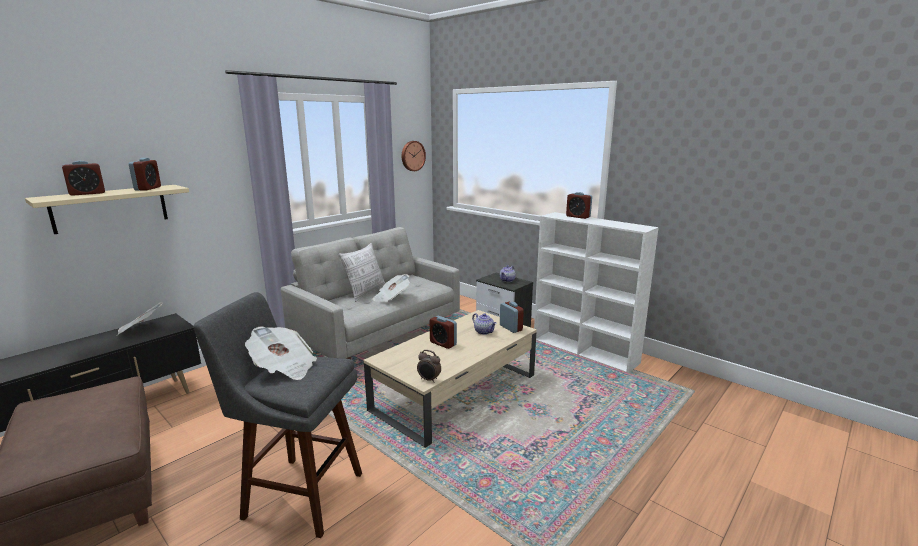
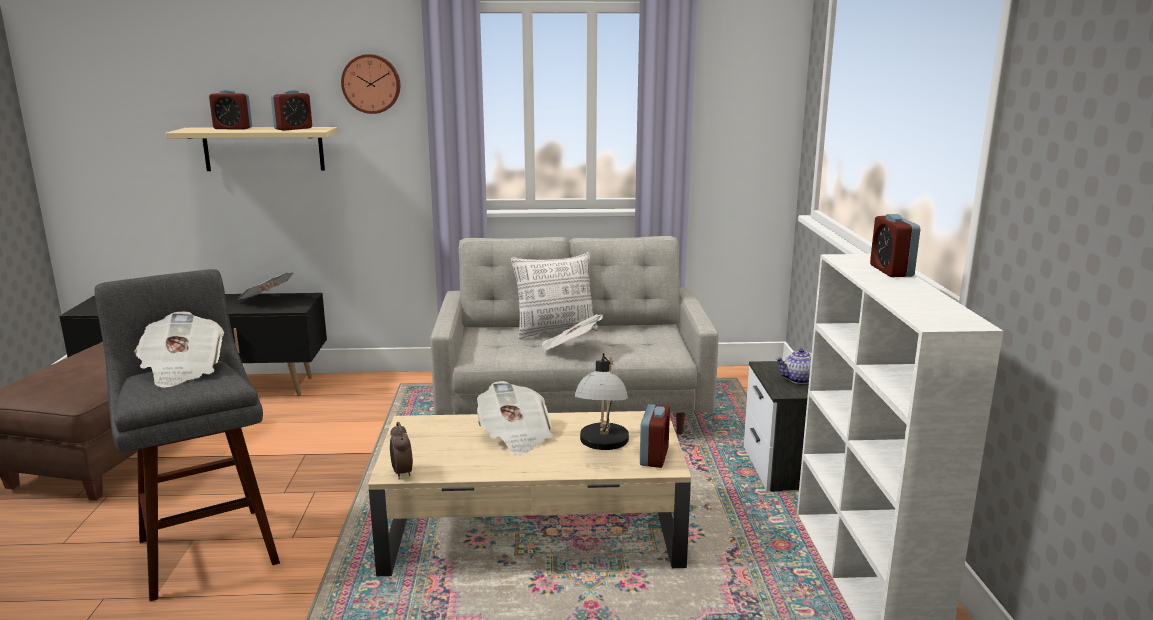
camera: 45 degrees right, 0 degrees up
wall clock [402,141,426,171] -> wall clock moved to [341,54,400,114]
alarm clock [429,316,457,349] -> newspaper [477,381,553,455]
teapot [472,313,497,335] -> table lamp [575,353,629,450]

